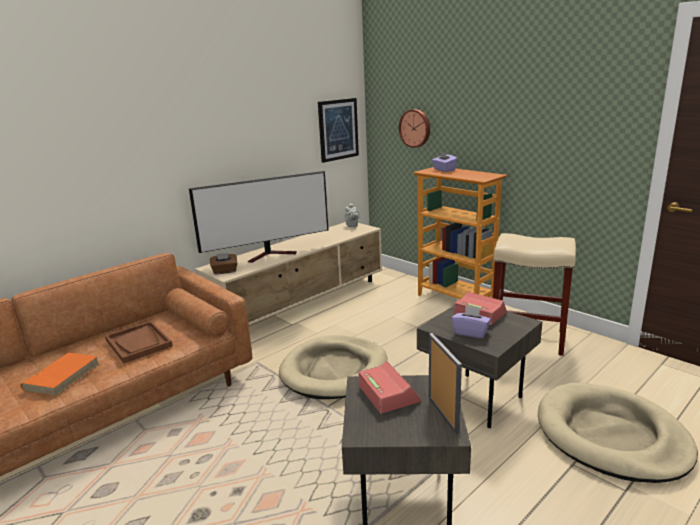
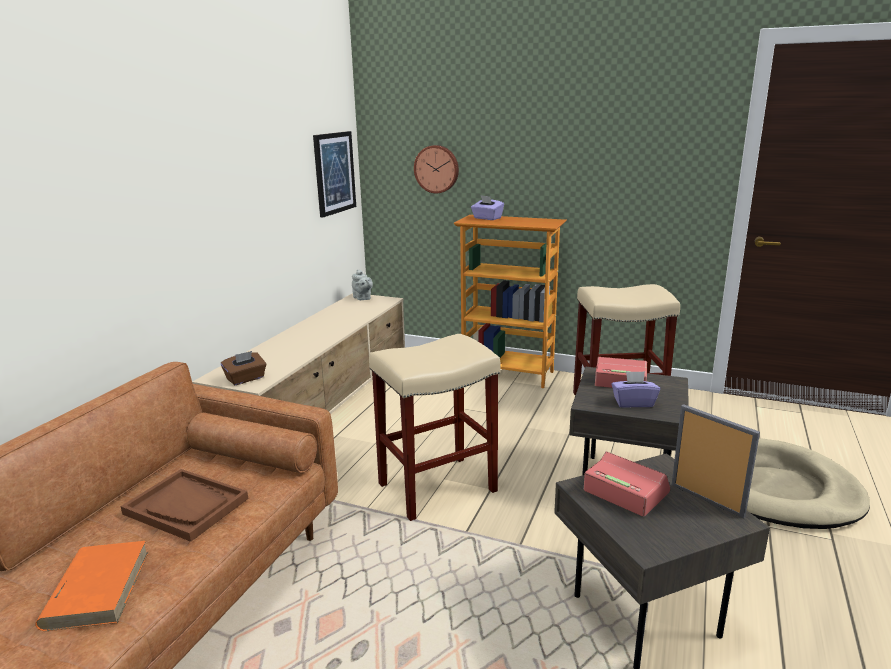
camera: 25 degrees left, 0 degrees up
television [189,171,329,263] -> none
beige dog bed [279,335,387,399] -> beige stool [369,334,501,521]

